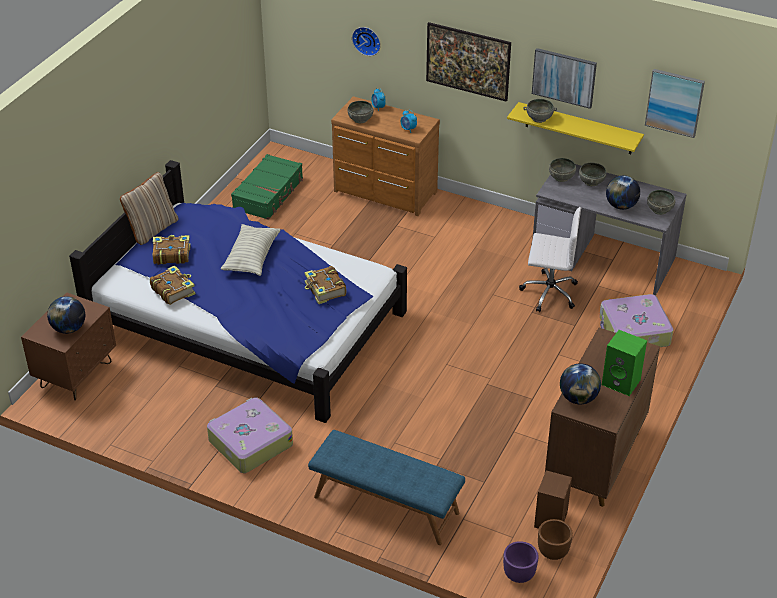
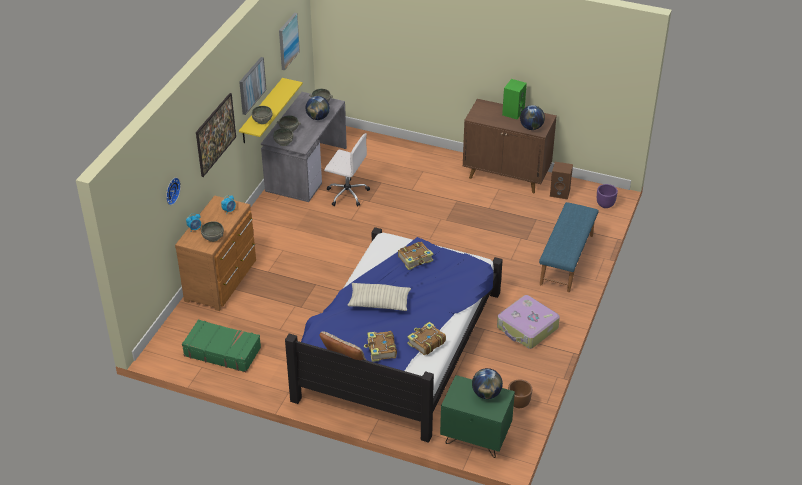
camera: 95 degrees left, 0 degrees up
brown nightstand [21,292,116,400] -> green nightstand [440,375,515,458]
white office chair [519,207,581,312] -> white office chair turned 105 degrees clockwise [324,133,370,207]
brown planter [538,519,573,560] -> brown planter moved to [508,380,532,408]
suitcase [600,294,674,347] -> none

